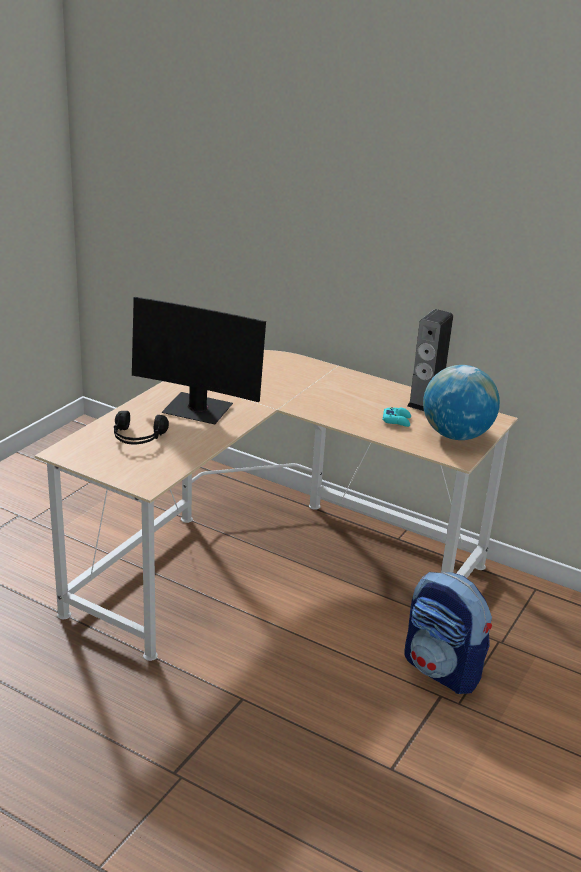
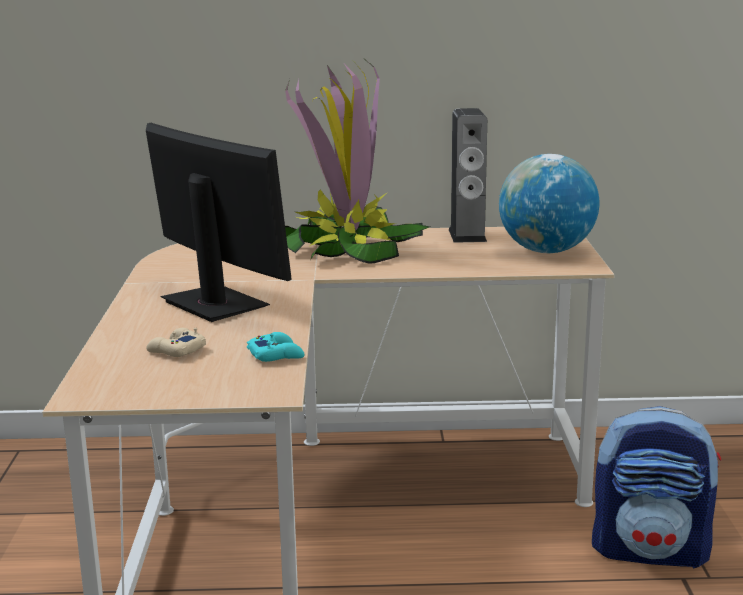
camera: 30 degrees left, 10 degrees down
black headphones [114,411,169,445] -> beige game controller [146,328,206,357]
monitor [132,297,266,424] -> monitor turned 120 degrees counterclockwise [146,123,292,322]
turquoise game controller [383,407,411,427] -> turquoise game controller moved to [247,332,305,362]
none -> potted plant [285,56,430,264]

